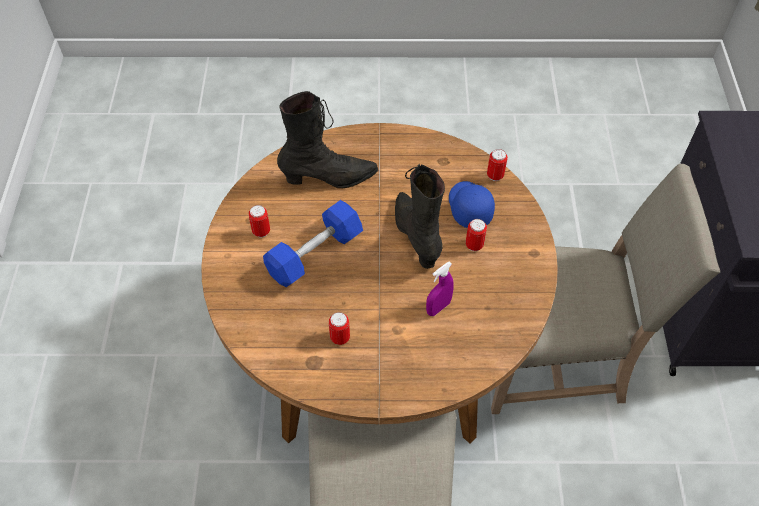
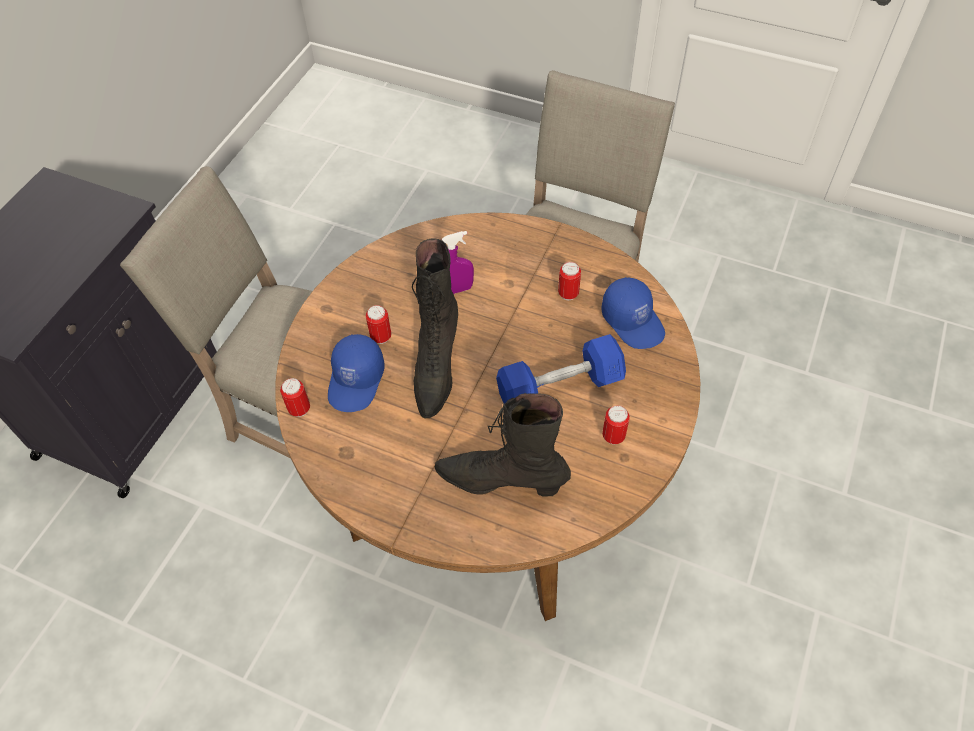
camera: 155 degrees left, 0 degrees up
none -> blue cap [602,277,665,349]

